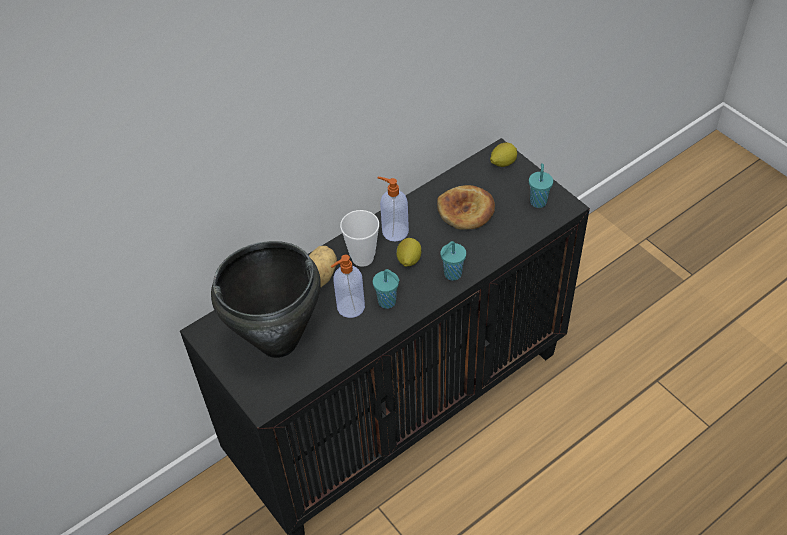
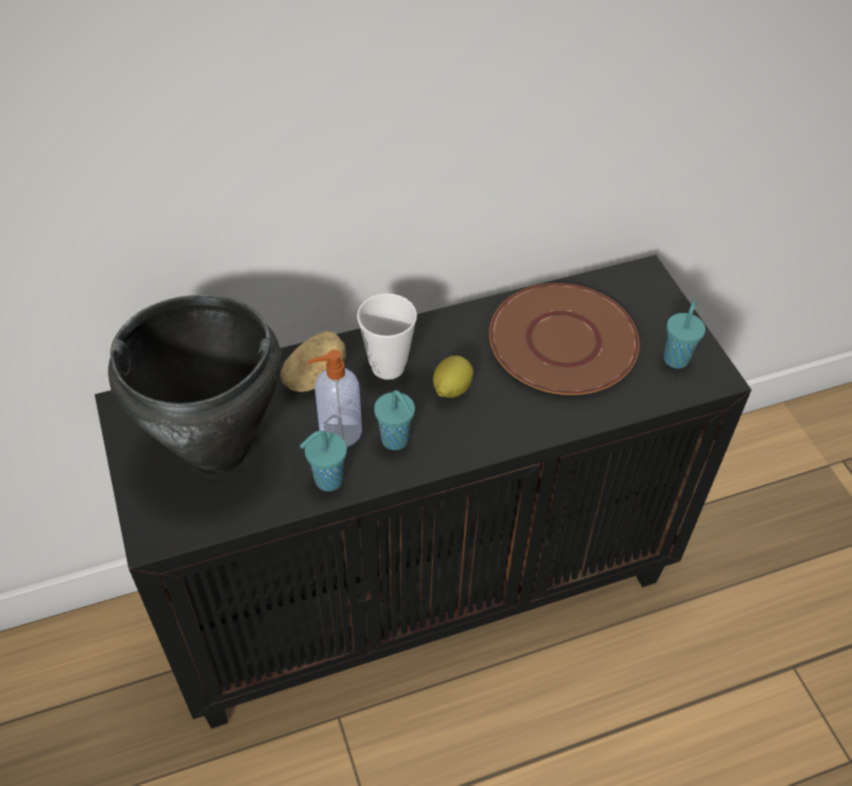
camera: 15 degrees right, 0 degrees up
soap dispenser [377,177,409,242] -> none
bread [437,185,495,229] -> brown plate [489,283,640,395]
turquoise cup [441,241,466,281] -> turquoise cup moved to [300,430,347,491]
lemon [490,143,517,167] -> none

